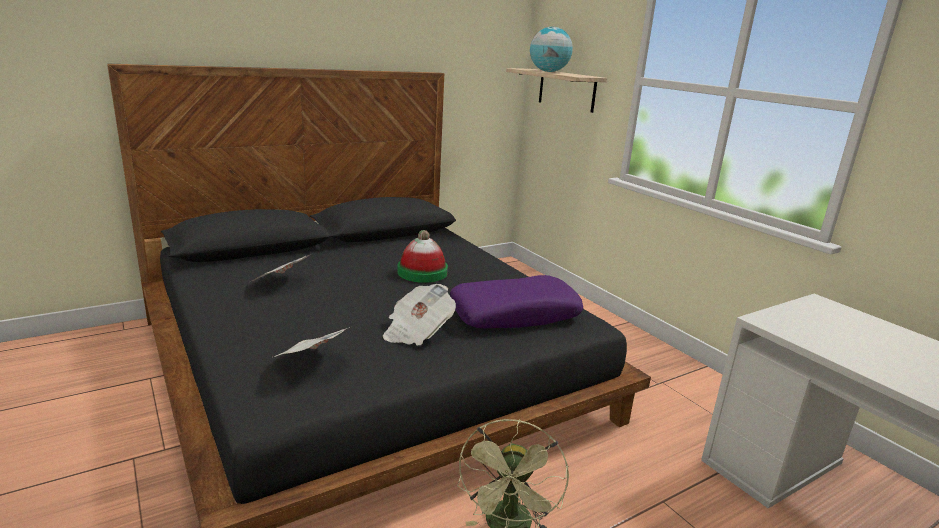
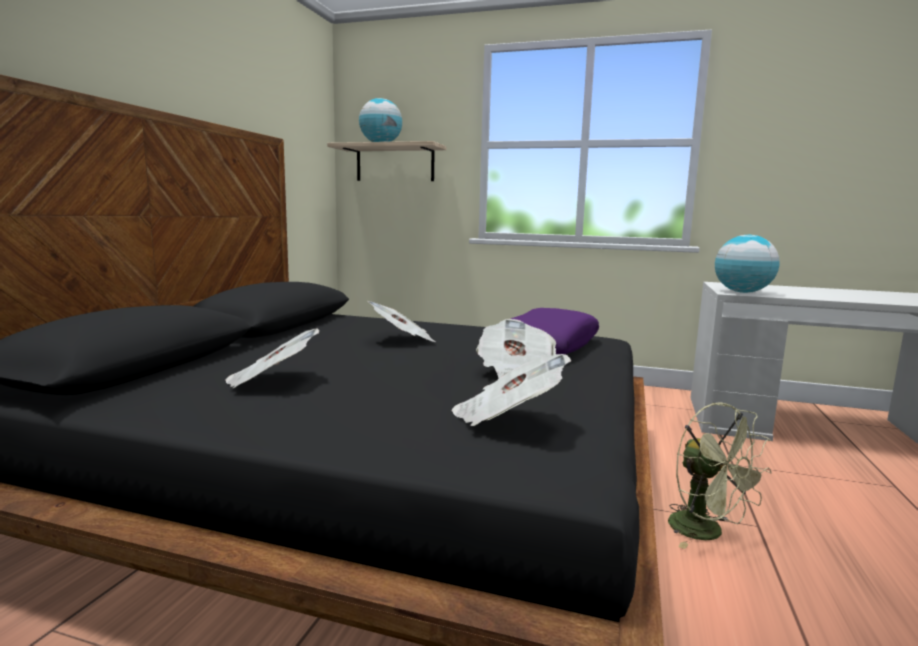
camera: 40 degrees left, 10 degrees down
hat [397,230,448,283] -> newspaper [367,301,435,342]
none -> globe [715,235,780,293]

